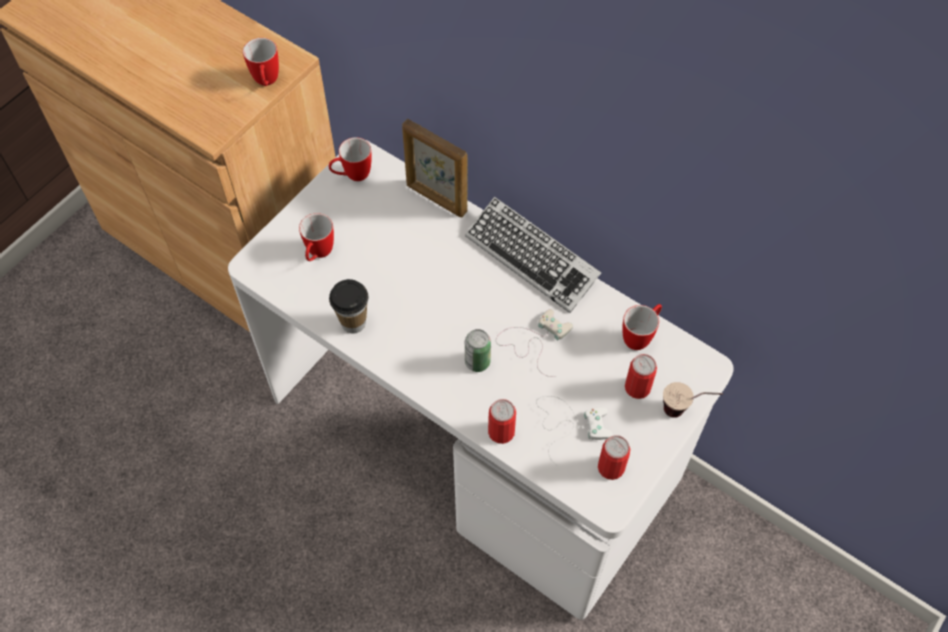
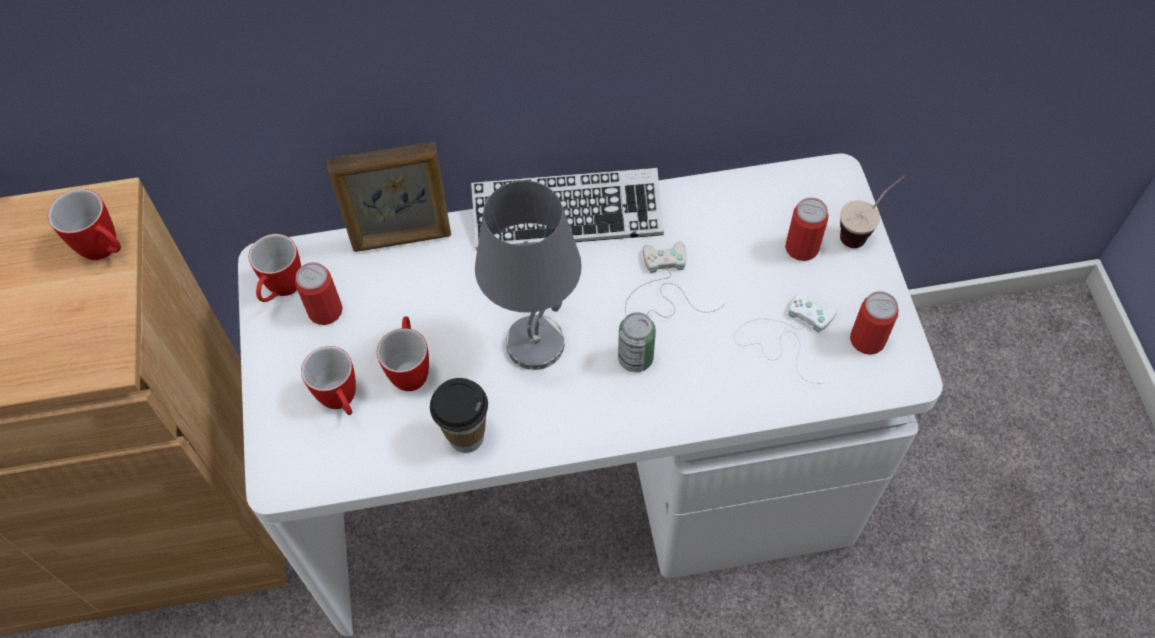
camera: 45 degrees left, 0 degrees up
can [488,399,516,444] -> can moved to [295,262,343,325]
mug [622,304,662,350] -> mug moved to [377,316,429,391]
none -> grey table lamp [475,181,582,370]

